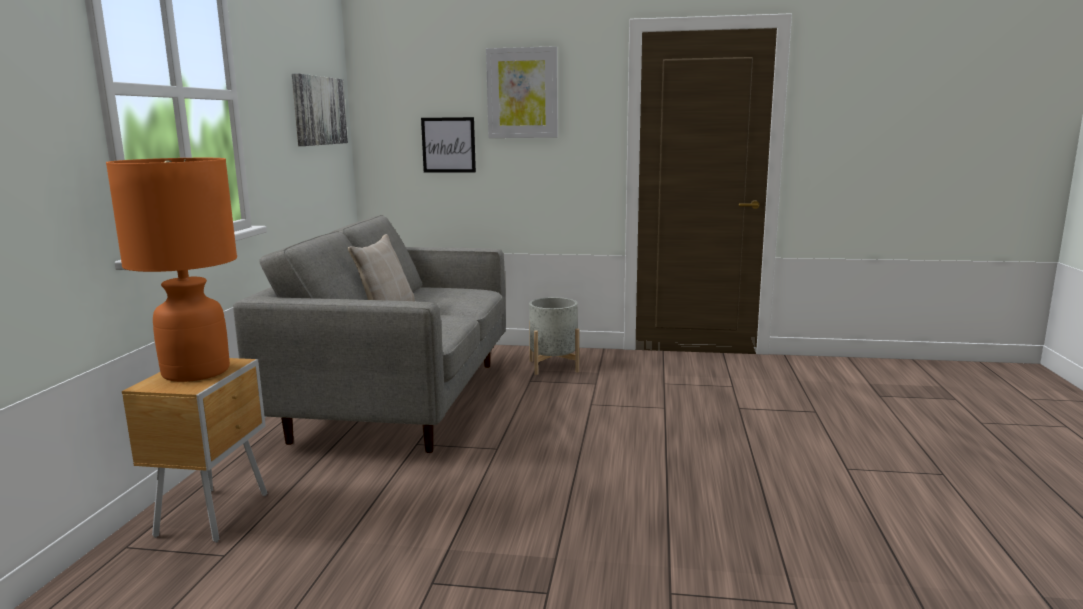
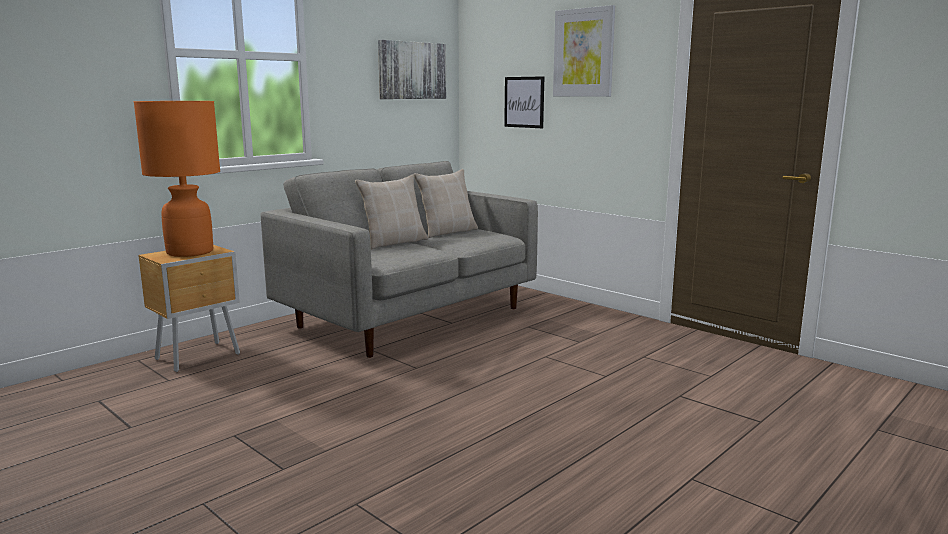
camera: 35 degrees right, 0 degrees up
grey planter [529,297,579,375] -> none
none -> beige pillow [413,169,478,238]

